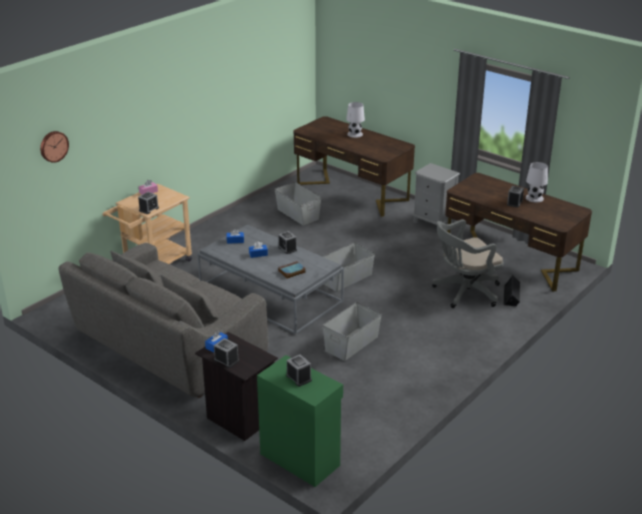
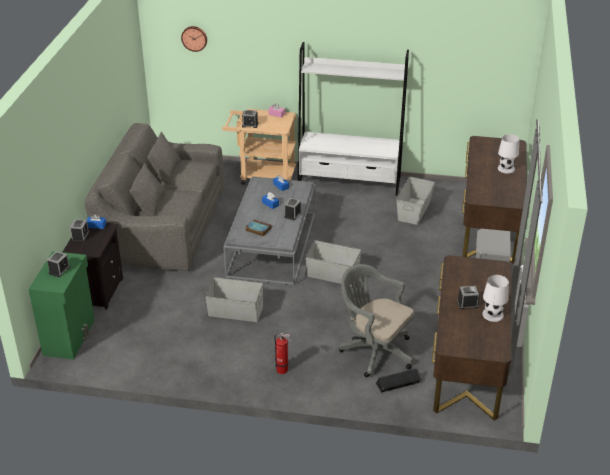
camera: 60 degrees right, 5 degrees up
none -> fire extinguisher [274,333,292,374]
none -> white bookcase [298,42,409,196]

